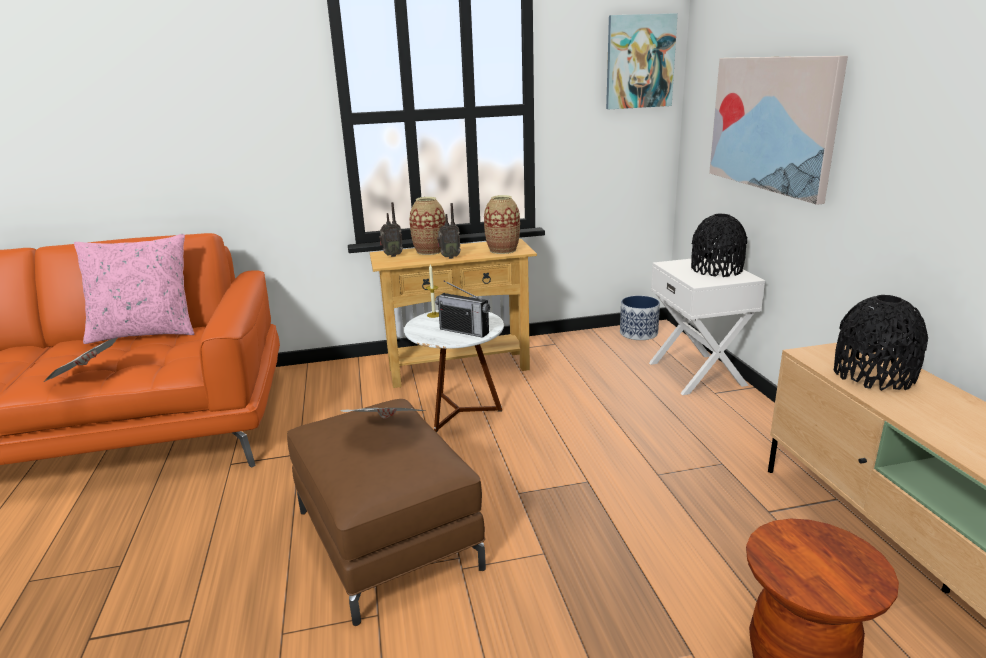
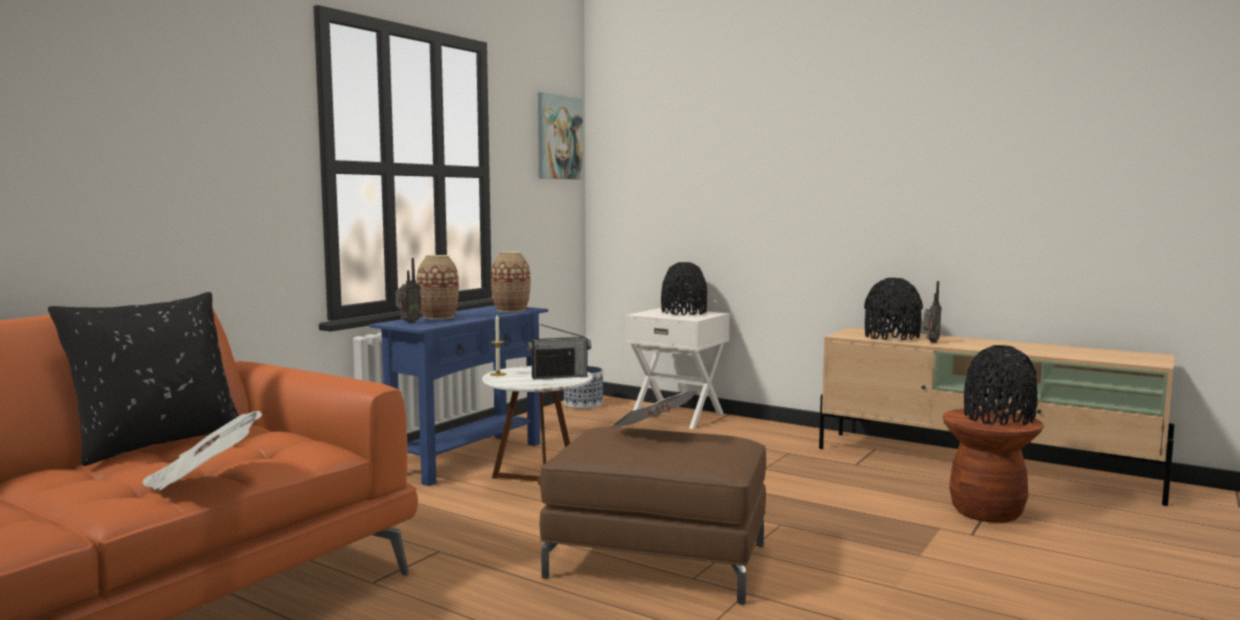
camera: 45 degrees left, 15 degrees down
pink pillow [74,234,194,344] -> black pillow [48,292,239,466]
beige console table [370,239,537,388] -> blue console table [370,305,548,486]
radio [437,203,461,259] -> radio moved to [923,281,941,343]
picture [709,56,848,205] -> none
none -> black vase [964,345,1038,426]

